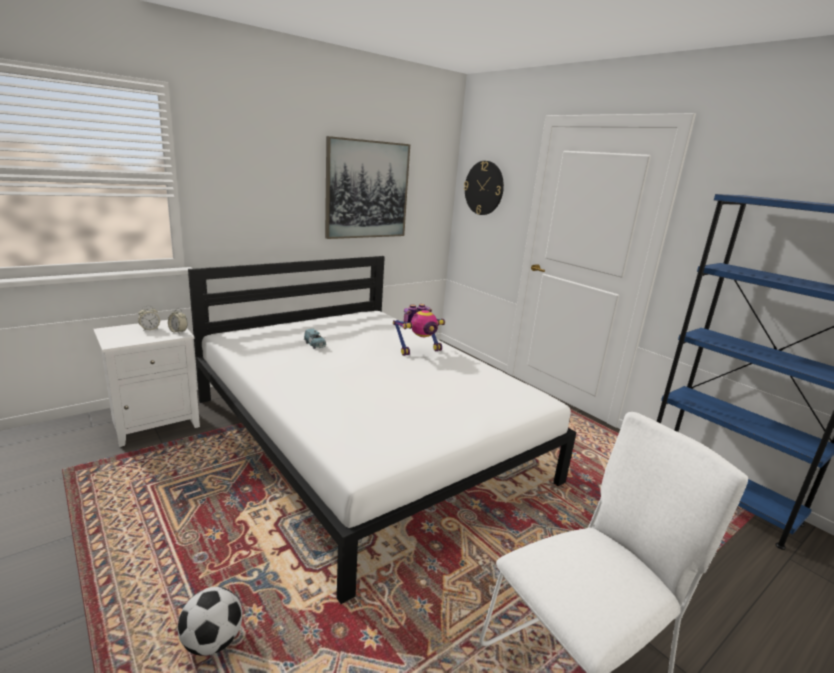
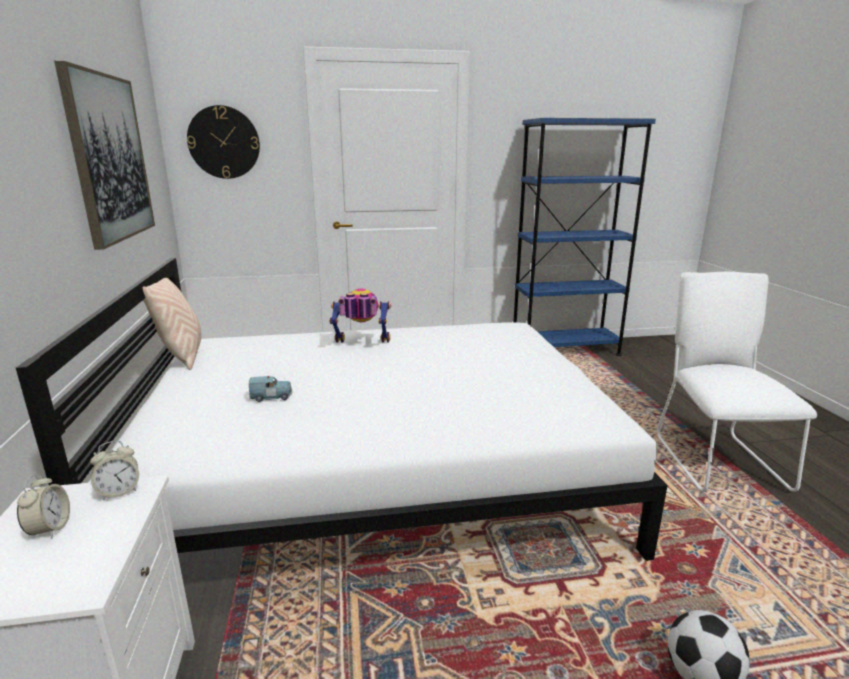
camera: 60 degrees left, 0 degrees up
toy robot [393,304,445,356] -> toy robot turned 90 degrees counterclockwise [329,289,391,342]
none -> beige pillow [143,278,201,370]

